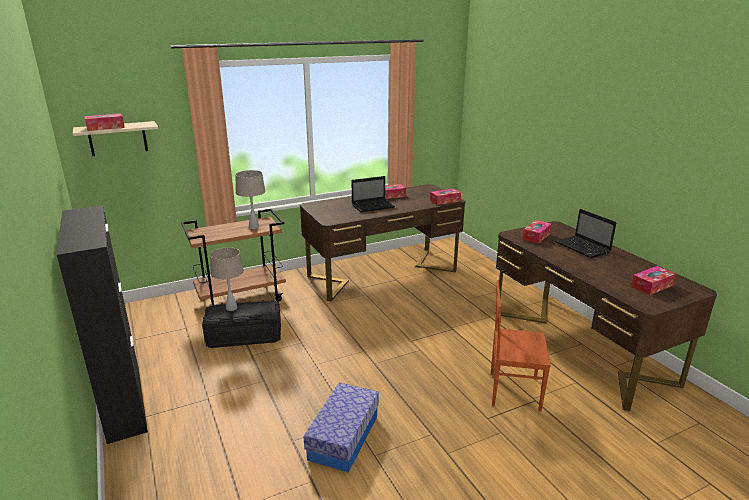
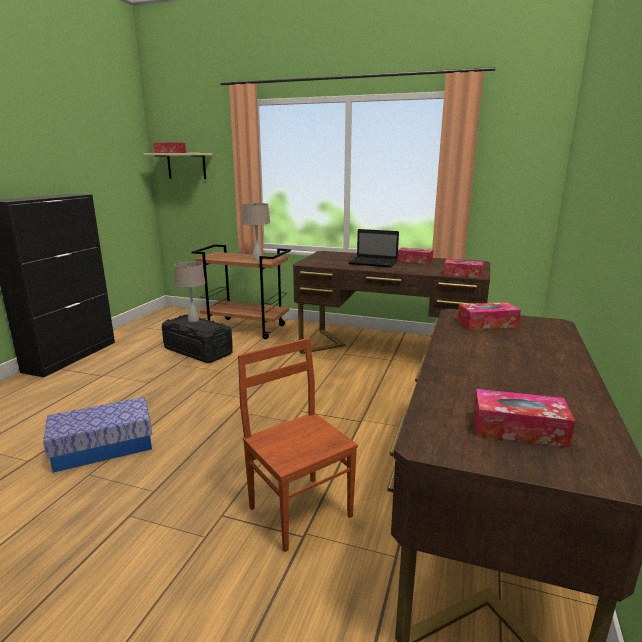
camera: 45 degrees right, 5 degrees down
laptop [555,209,616,258] -> none

